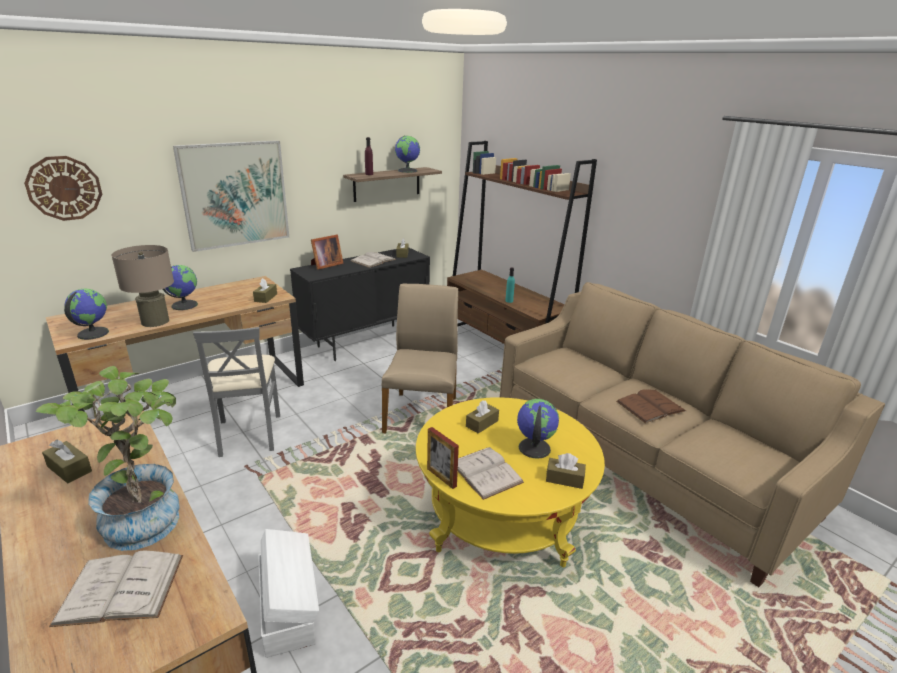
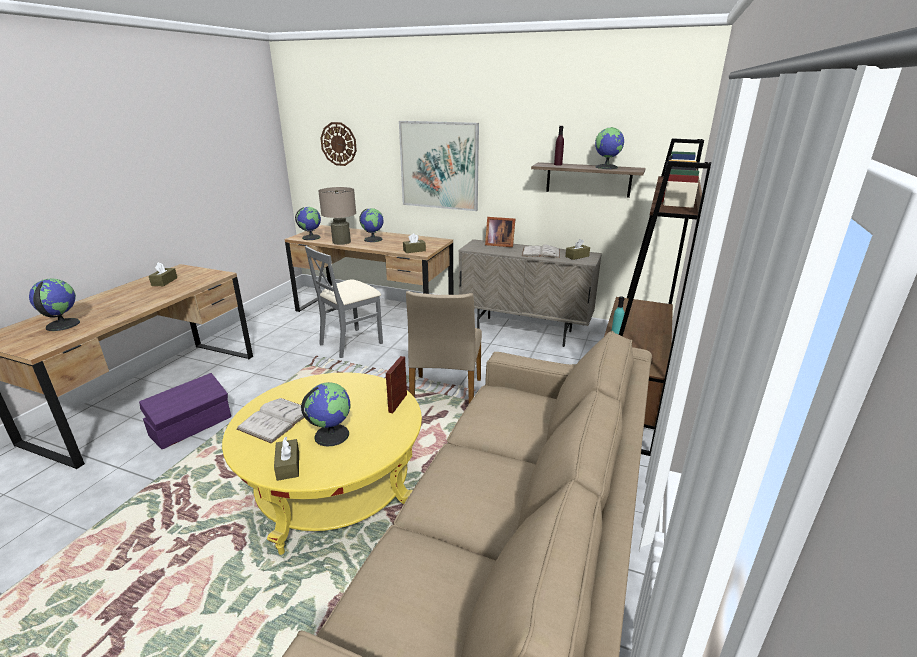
camera: 60 degrees right, 0 degrees up
potted plant [36,366,180,551] -> none
white book [49,551,183,627] -> globe [29,279,80,331]
white storage box [258,529,319,658] -> purple storage box [139,373,231,449]
black cabinet [290,248,430,361] -> beige cabinet [458,239,602,347]
beige chair [382,284,458,433] -> beige chair turned 120 degrees clockwise [406,291,482,403]
picture frame [427,427,459,489] -> picture frame moved to [386,356,407,413]
brown tissue box [466,401,499,434] -> none
brown book [616,389,686,423] -> none

